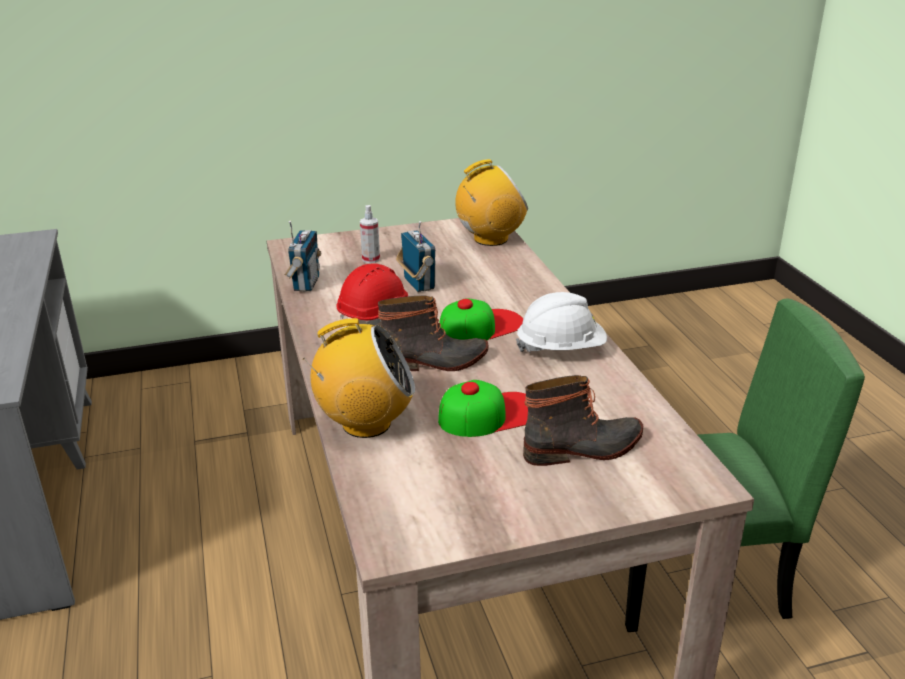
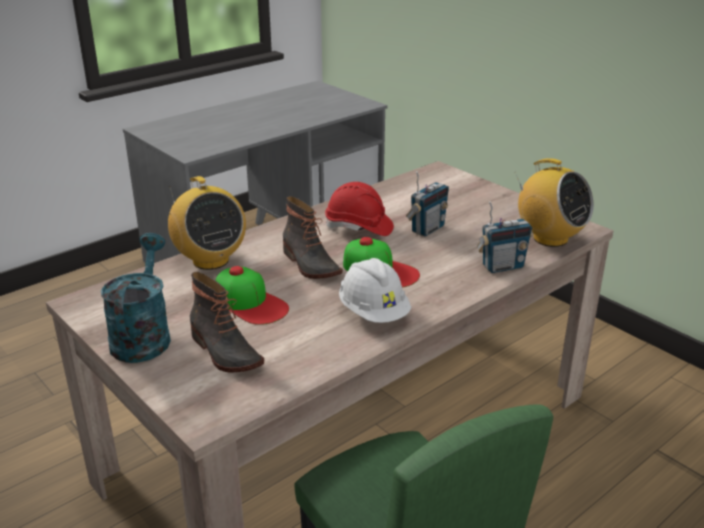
camera: 65 degrees right, 0 degrees up
radio [285,221,321,292] -> radio moved to [477,201,533,273]
spray bottle [360,205,380,263] -> none
none -> turquoise watering can [101,233,171,363]

